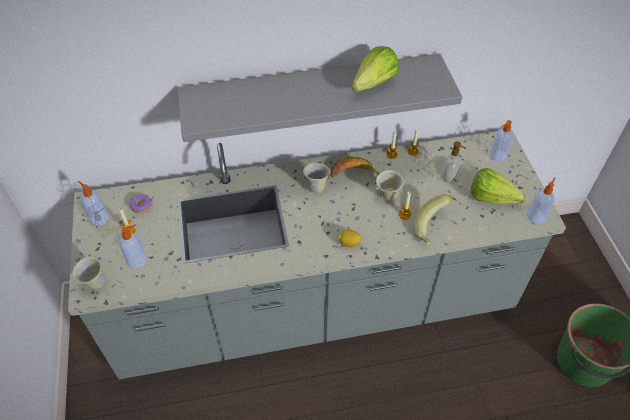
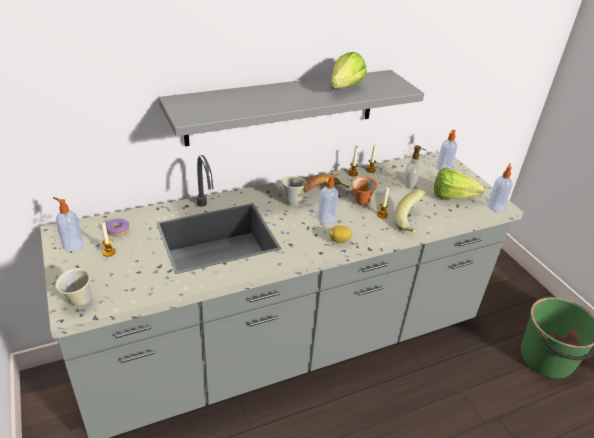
camera: 15 degrees left, 15 degrees down
soap dispenser [119,224,147,269] -> soap dispenser moved to [318,174,339,223]
beige mug [375,170,403,200] -> orange mug [350,176,377,205]

